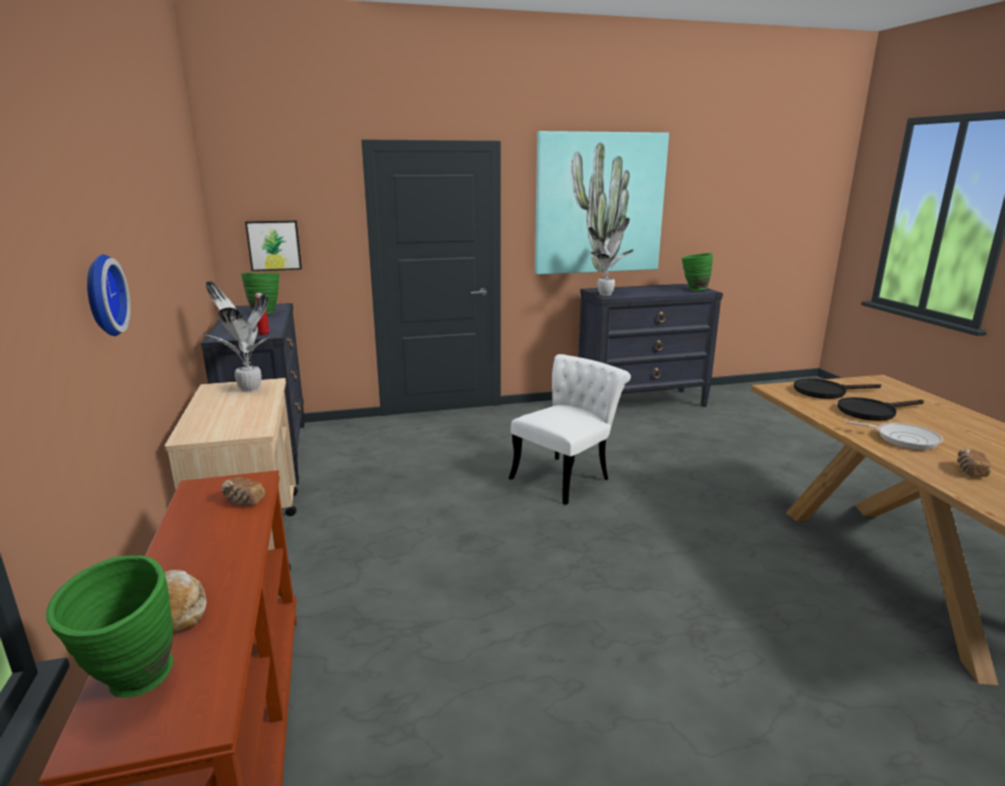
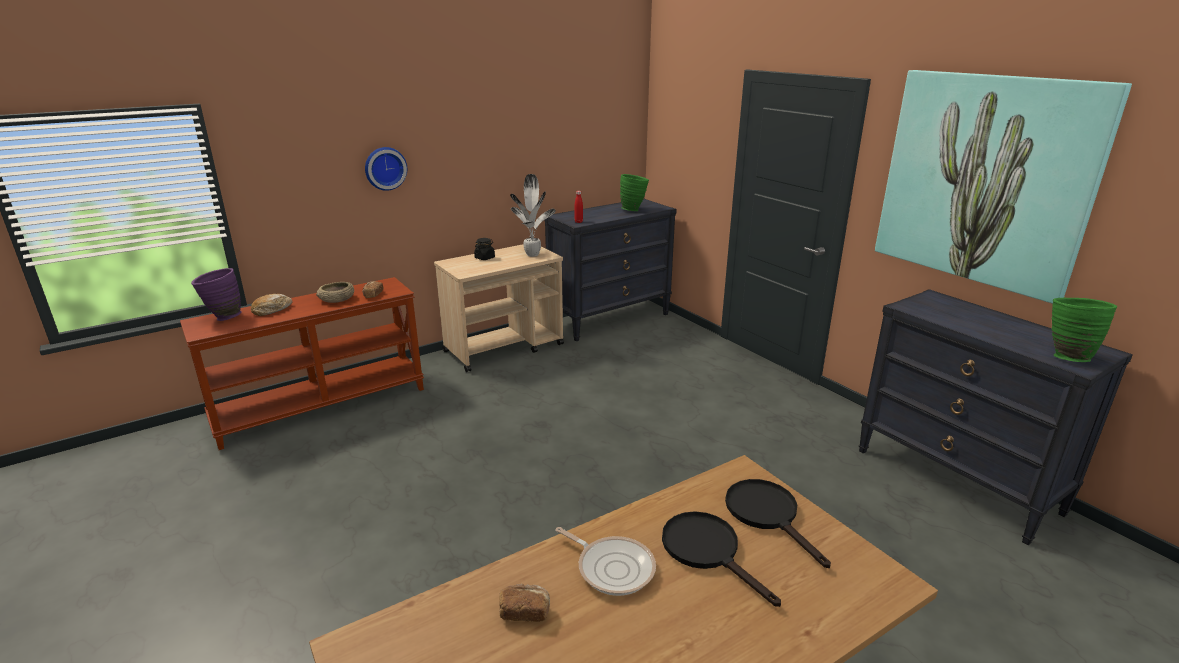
camera: 70 degrees right, 5 degrees up
green vase [46,556,173,698] -> purple vase [191,268,242,321]
picture [245,220,302,271] -> none
white chair [508,354,631,505] -> none
potted plant [589,218,634,296] -> none
frying pan [845,421,943,450] -> frying pan turned 60 degrees counterclockwise [556,527,656,596]
none -> beige bowl [316,282,354,303]
none -> black jar [474,238,495,260]

